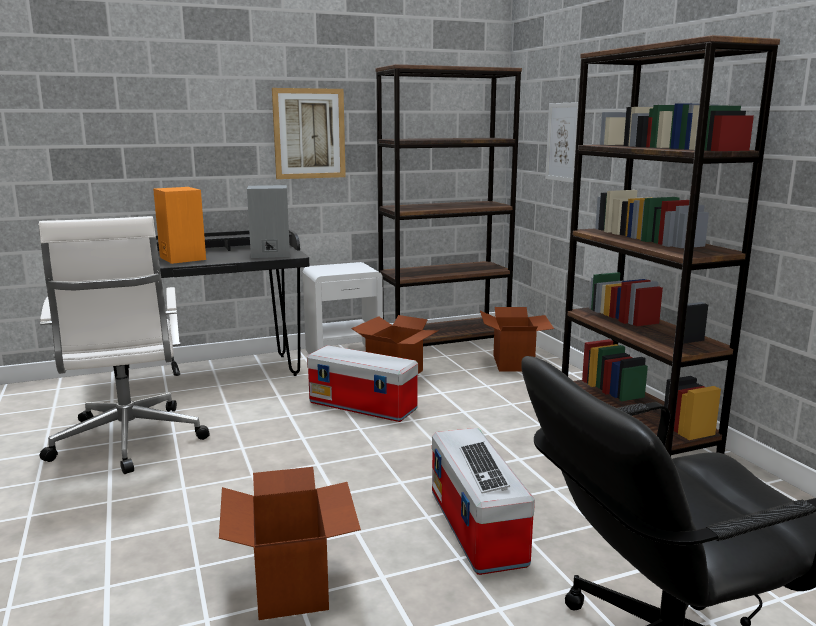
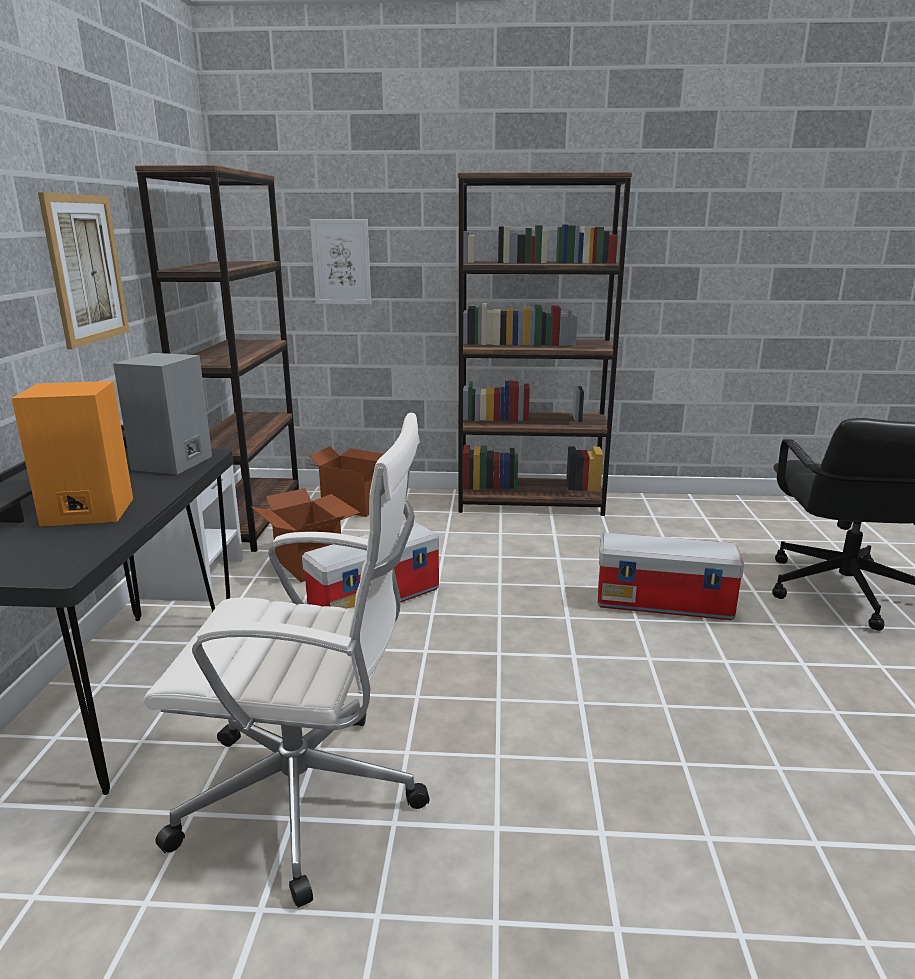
camera: 65 degrees left, 5 degrees up
cardboard box [219,467,361,620] -> none
keyboard [460,442,510,494] -> none

